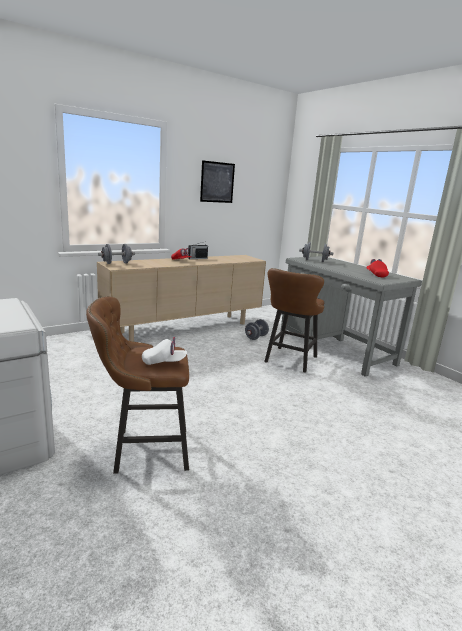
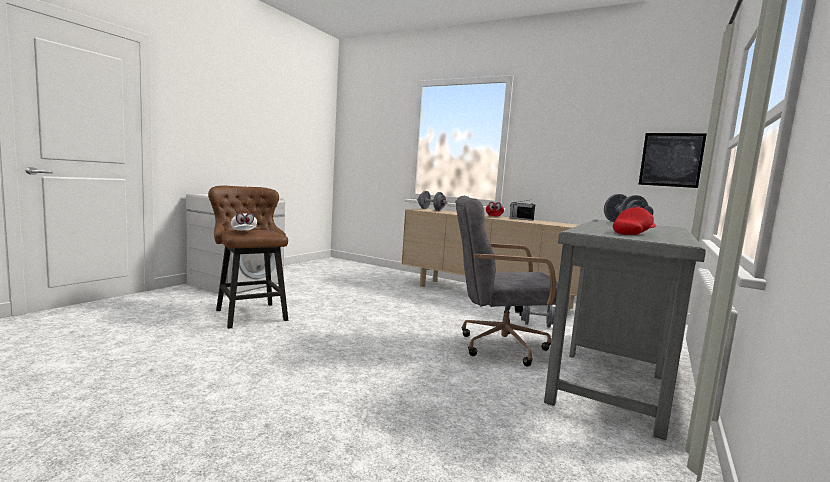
camera: 65 degrees right, 10 degrees down
picture [200,160,235,203] -> picture moved to [639,133,707,188]
brown stool [264,268,324,373] -> grey office chair [455,196,558,367]

